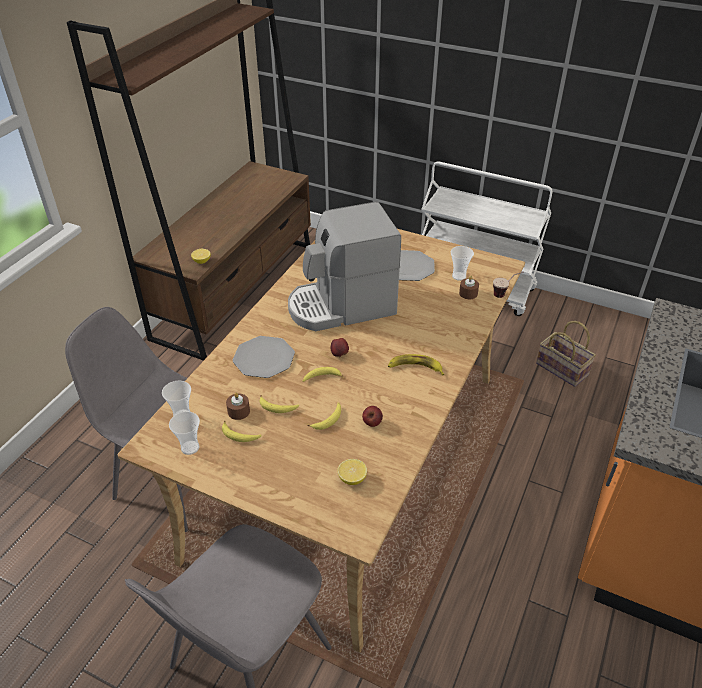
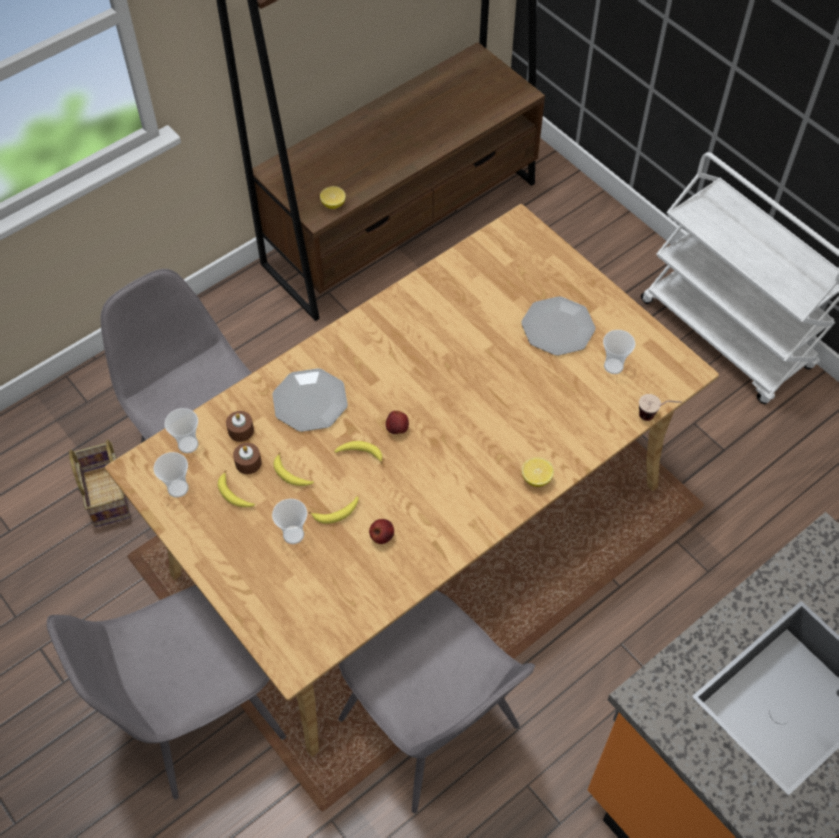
camera: 25 degrees right, 15 degrees up
coffee machine [288,202,401,331] -> none
lemon [337,459,367,485] -> lemon moved to [522,457,554,487]
banana [388,354,444,375] -> none
brown candle [459,276,479,299] -> brown candle moved to [226,411,254,442]
basket [536,321,596,387] -> basket moved to [69,440,131,527]
none -> cup [272,499,307,544]
none -> grey chair [339,590,535,813]

